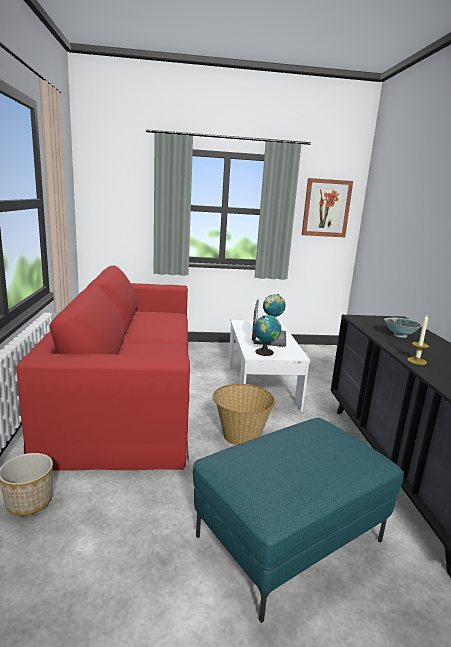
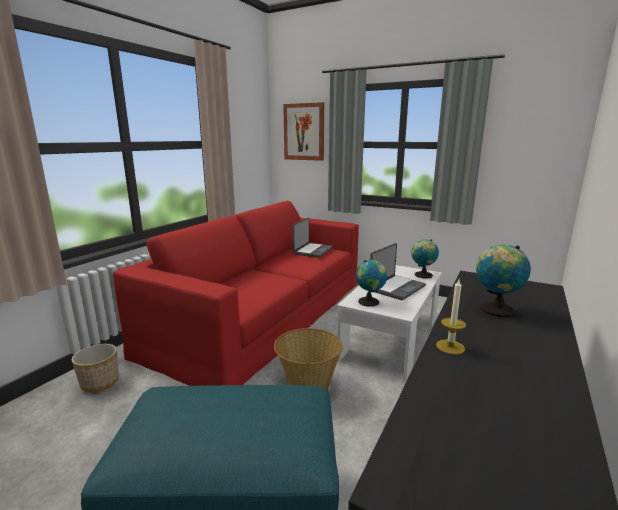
camera: 35 degrees right, 0 degrees up
picture [302,178,353,237] -> picture moved to [283,102,324,161]
bowl [384,318,422,338] -> globe [476,244,531,317]
none -> laptop [293,218,333,258]

